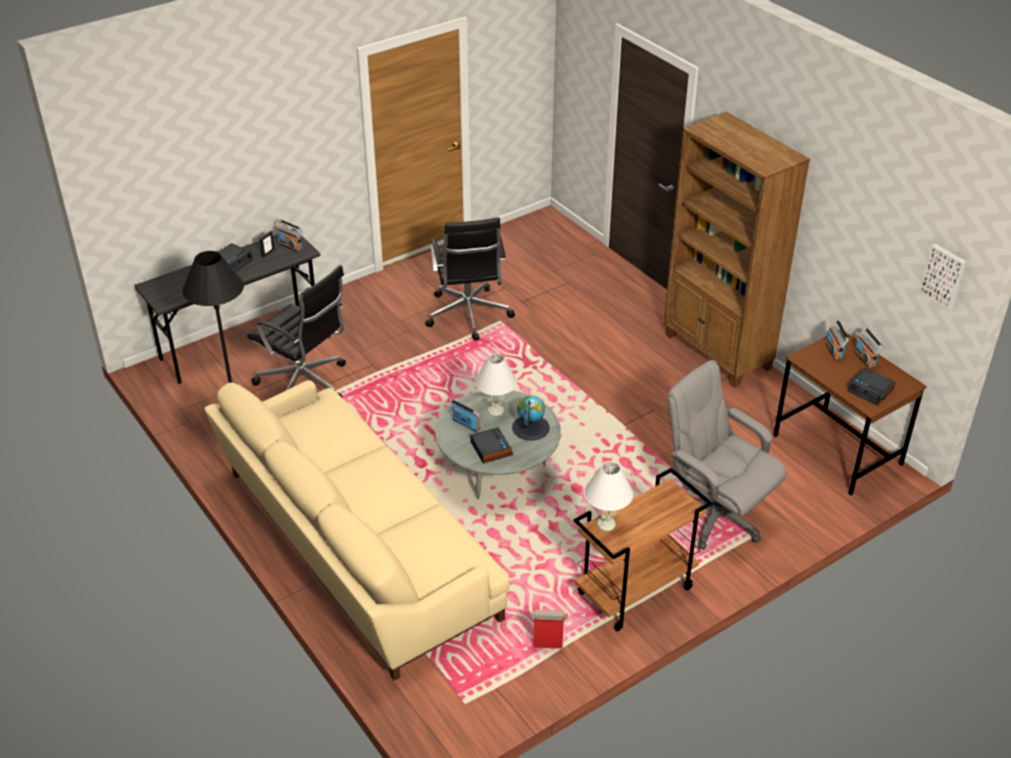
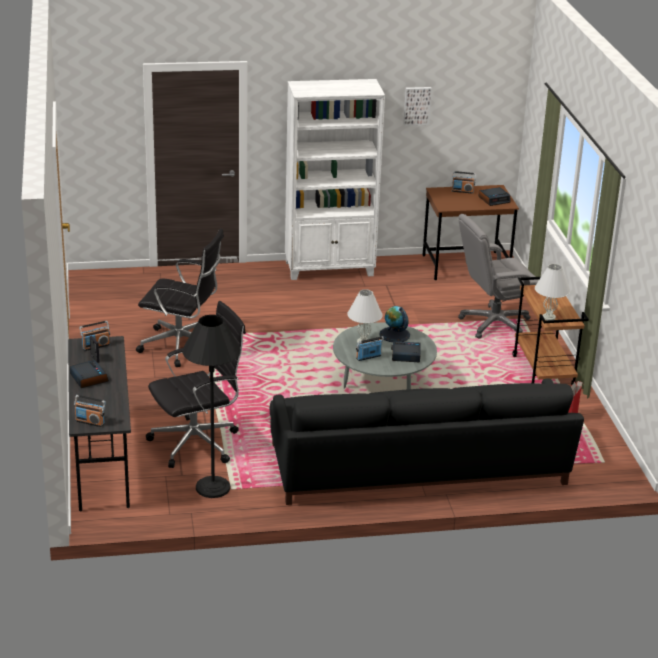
camera: 65 degrees left, 10 degrees down
beige sofa [204,380,510,681] -> black sofa [270,378,584,505]
brown bookcase [664,112,810,387] -> white bookcase [285,79,385,280]
radio [825,320,849,361] -> radio moved to [74,395,106,427]
picture [920,244,966,311] -> picture moved to [403,87,432,126]

